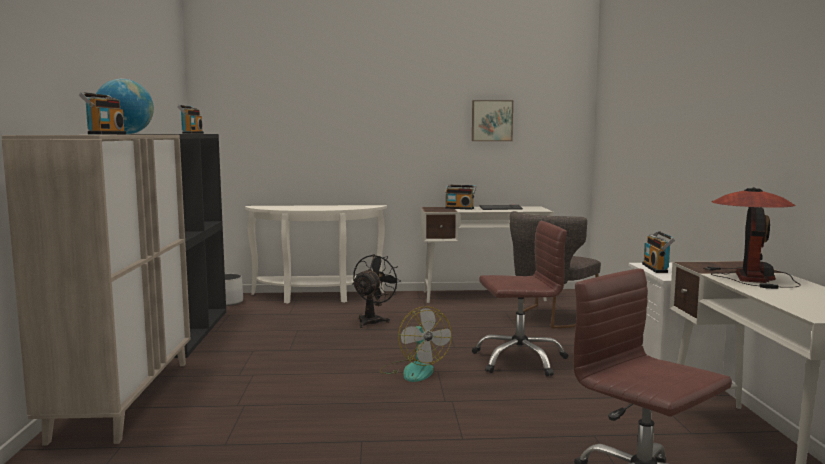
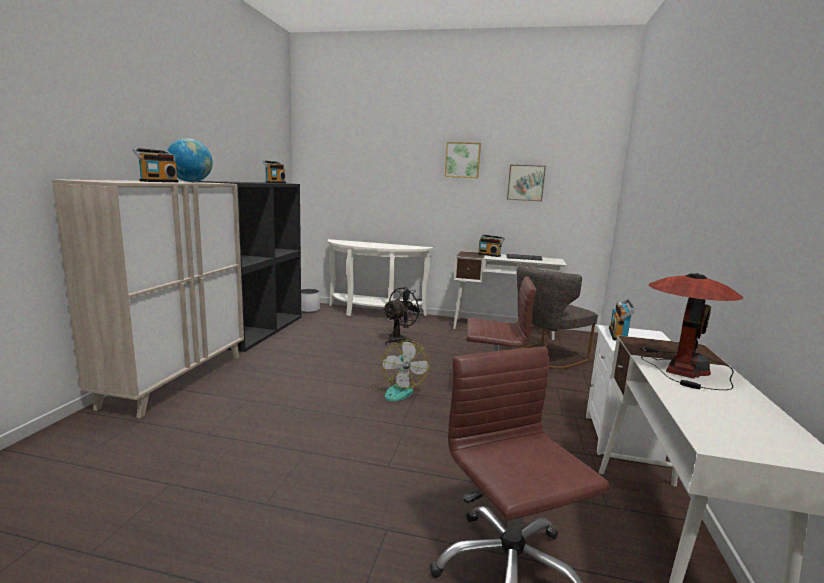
camera: 15 degrees right, 5 degrees up
none -> picture [445,142,481,178]

